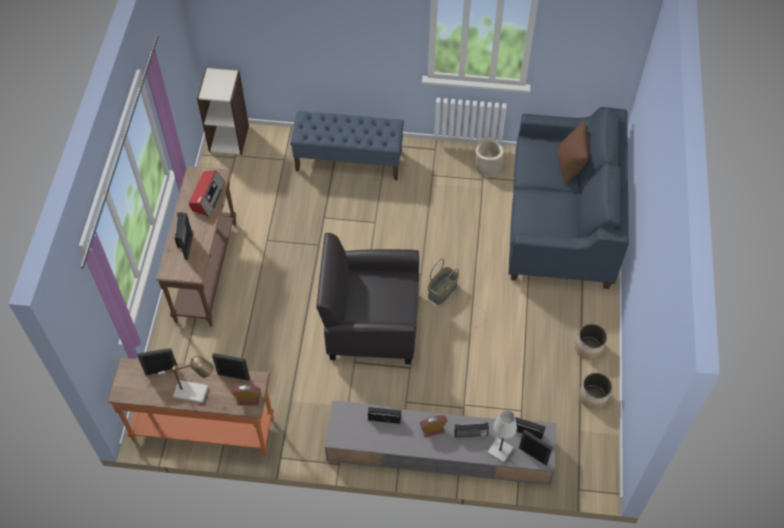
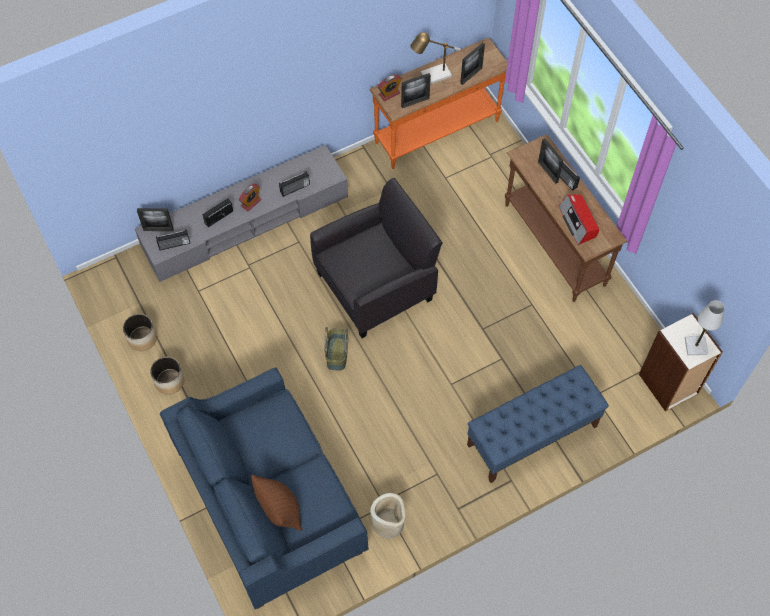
camera: 145 degrees right, 5 degrees up
white table lamp [487,410,517,463] -> white table lamp moved to [685,300,725,355]

